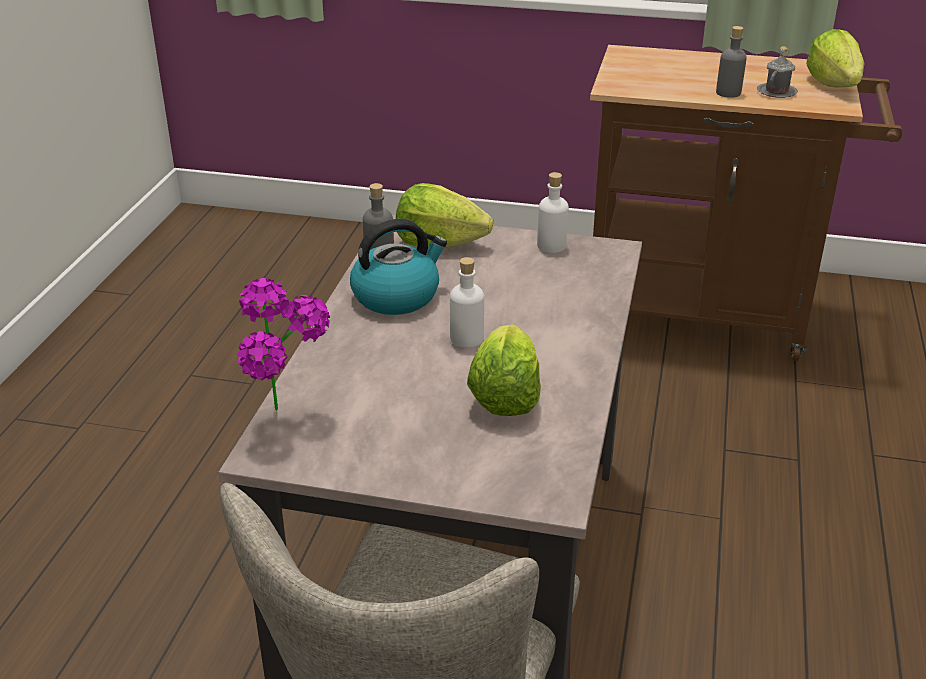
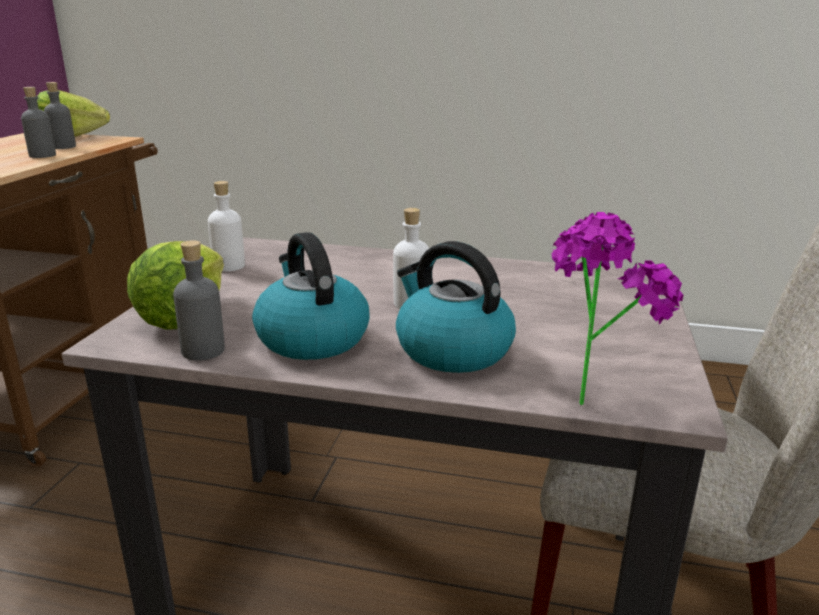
camera: 90 degrees left, 10 degrees down
lettuce [467,324,541,416] -> none
grey mug [757,46,798,98] -> grey bottle [44,82,76,149]
none -> kettle [396,241,516,373]

